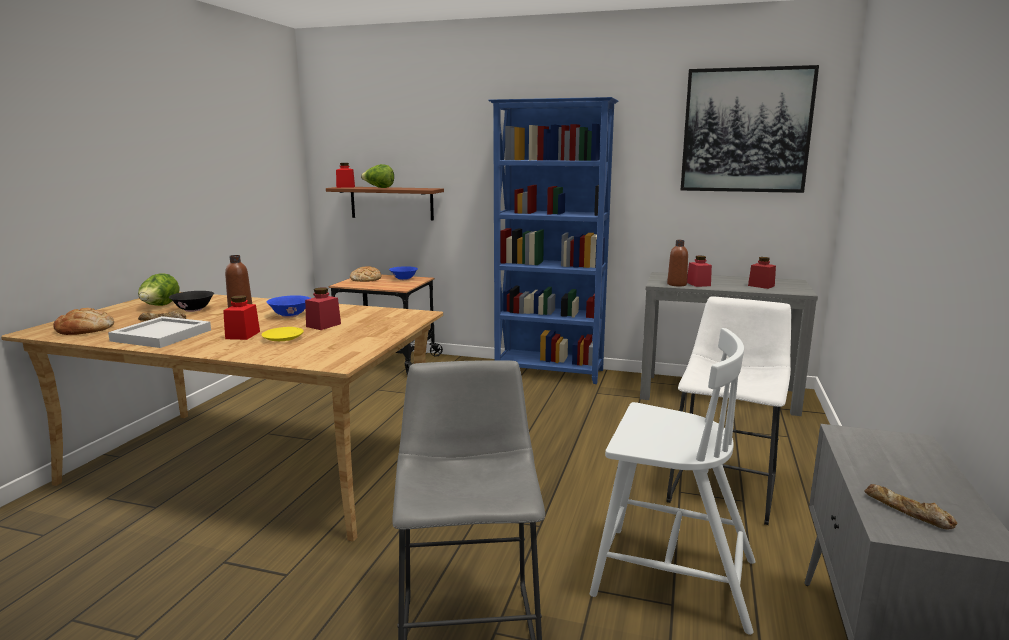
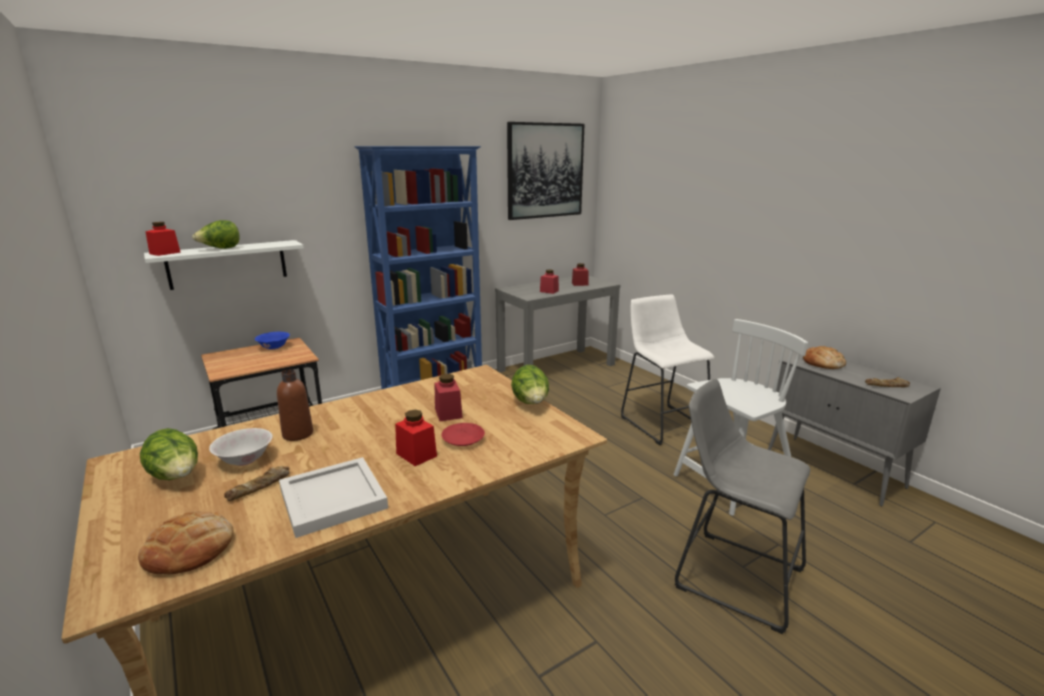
camera: 50 degrees left, 5 degrees up
black bowl [169,291,214,312] -> white bowl [209,428,273,466]
yellow plate [262,327,304,341] -> red plate [441,423,485,446]
blue bowl [267,295,311,317] -> none
brown shelf [326,187,444,220] -> white shelf [144,240,304,290]
bread [350,266,381,282] -> bread moved to [803,346,846,369]
brown bottle [667,240,688,287] -> none
none -> lettuce [511,365,549,404]

